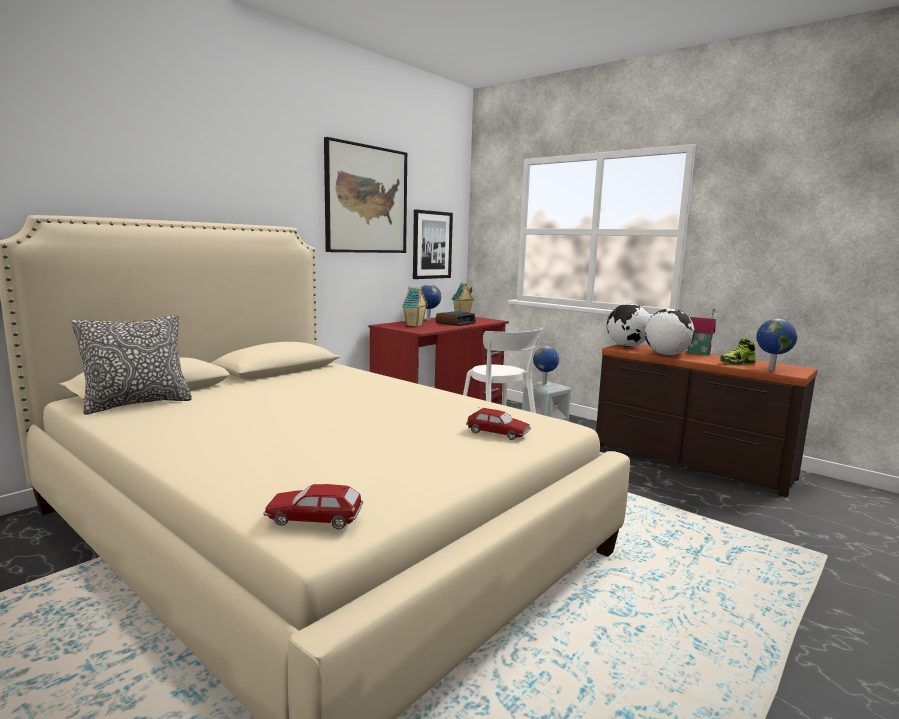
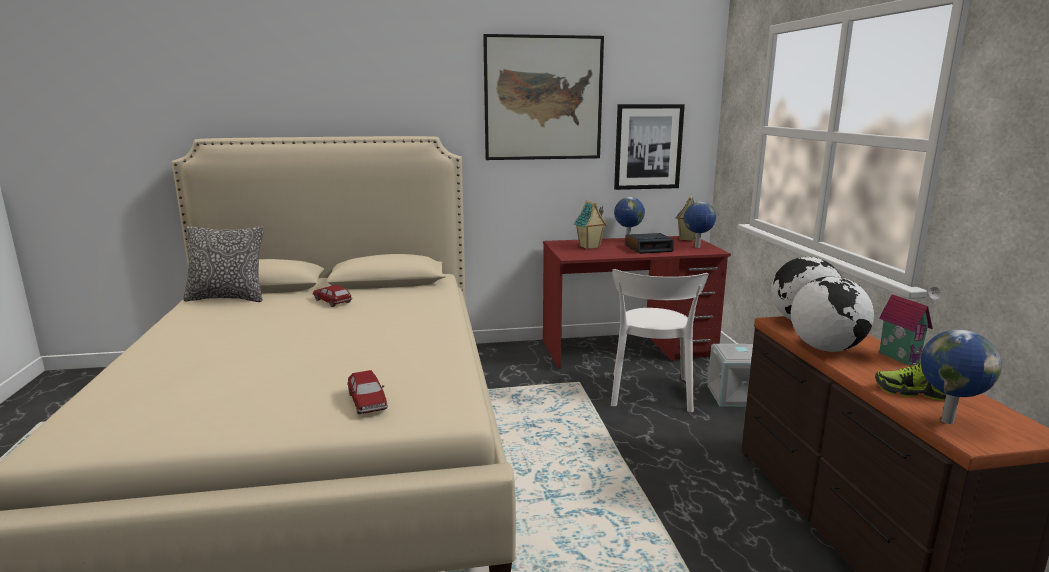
camera: 40 degrees right, 5 degrees up
toy car [263,484,363,530] -> toy car moved to [312,285,353,307]
globe [533,346,559,384] -> globe moved to [684,201,716,248]

